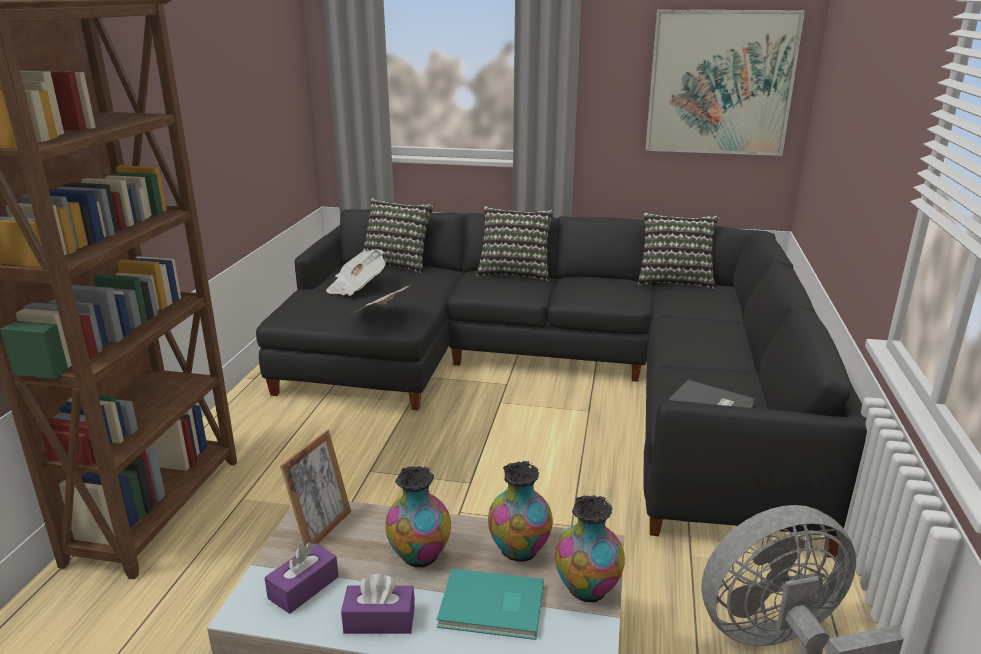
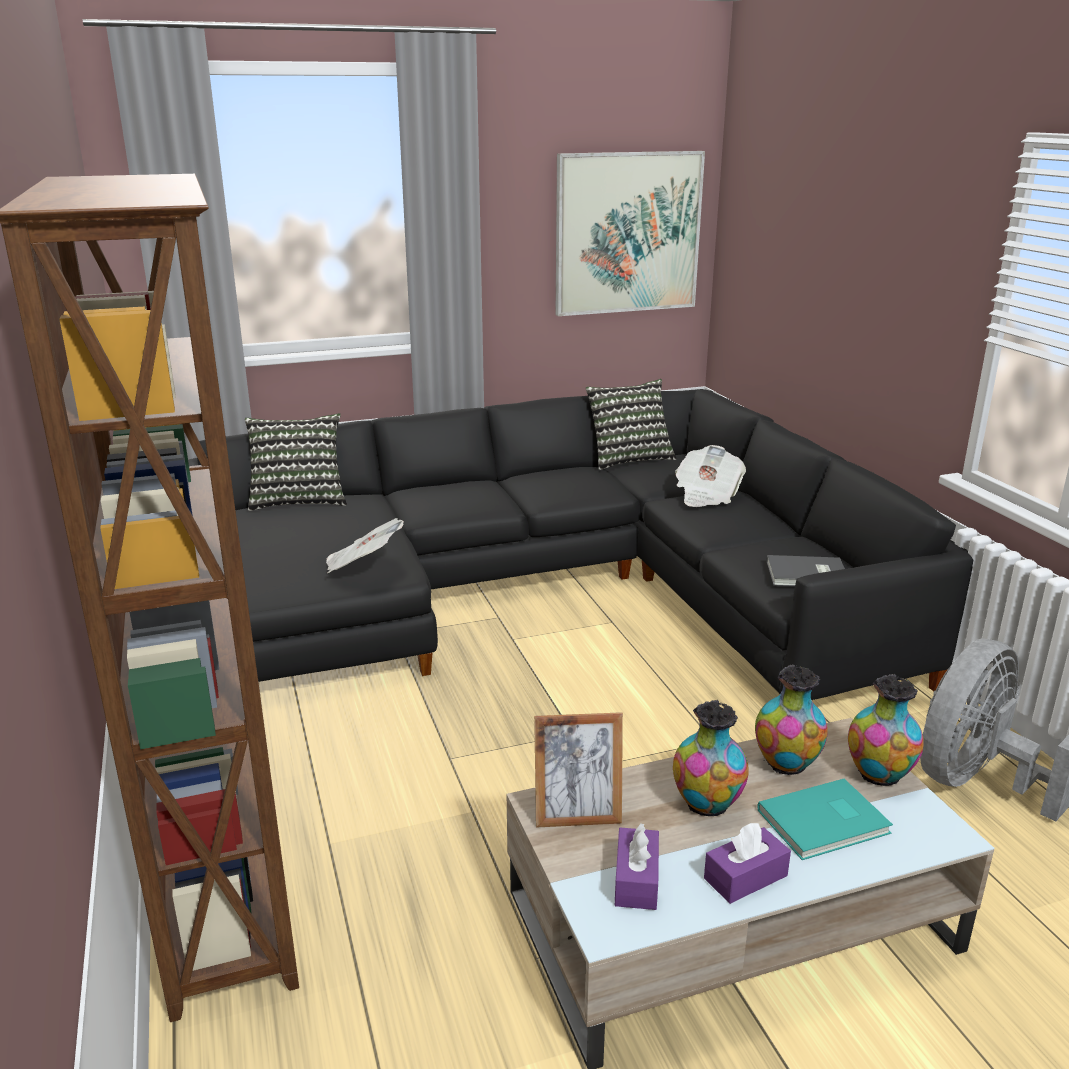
camera: 30 degrees left, 0 degrees up
picture frame [280,430,351,547] -> picture frame turned 90 degrees clockwise [534,712,623,828]
newspaper [326,249,386,296] -> newspaper moved to [675,445,746,507]
pillow [476,206,555,281] -> none

